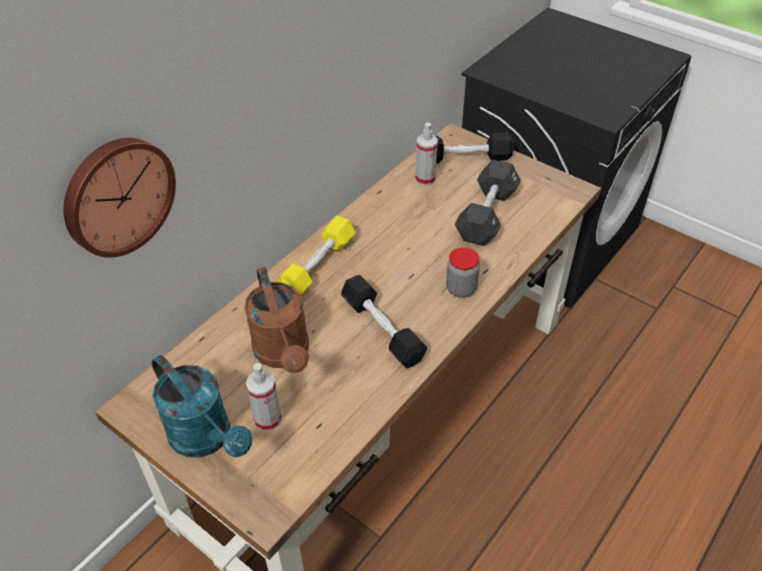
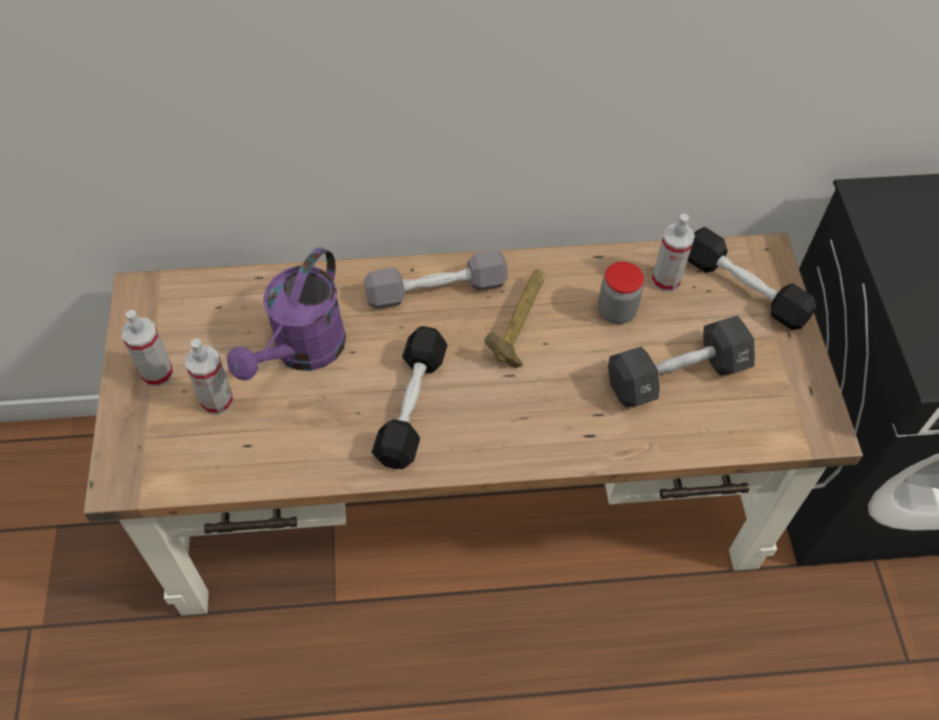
camera: 45 degrees right, 10 degrees up
wall clock [63,138,176,258] -> none
turquoise watering can [152,355,252,458] -> spray bottle [122,310,174,387]
brown watering can [244,267,309,373] -> purple watering can [227,247,346,381]
yellow dumbbell [277,215,356,296] -> grey dumbbell [364,249,508,309]
jar [446,247,480,298] -> jar moved to [598,262,644,324]
none -> hammer [484,269,546,368]

